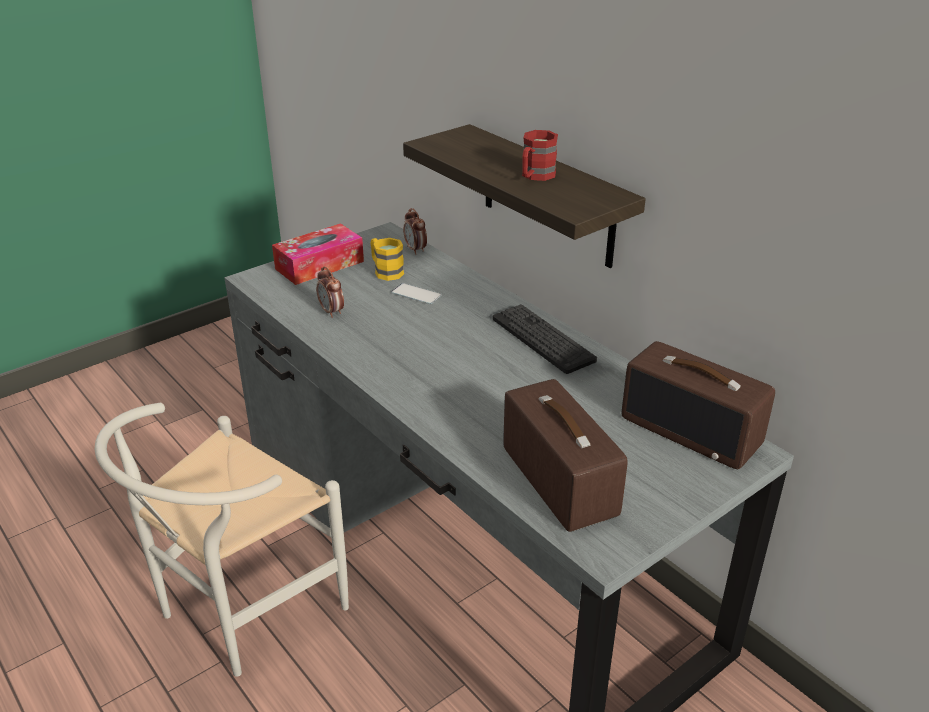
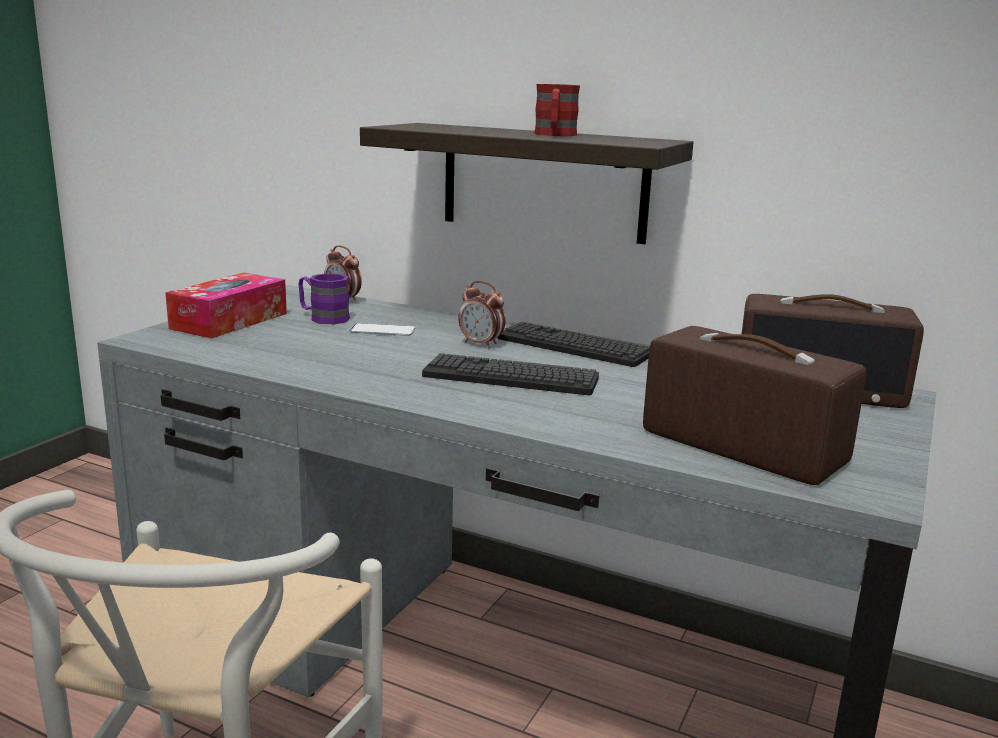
camera: 25 degrees left, 15 degrees down
alarm clock [316,267,344,318] -> alarm clock moved to [458,281,506,348]
yellow mug [371,238,404,281] -> purple mug [298,273,350,324]
none -> keyboard [422,353,599,395]

